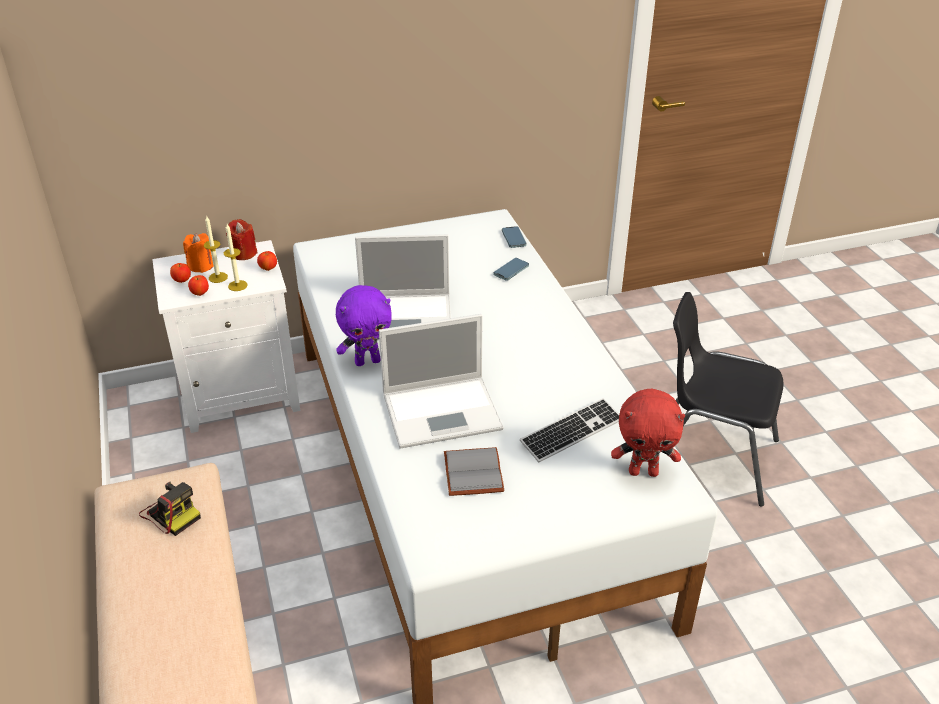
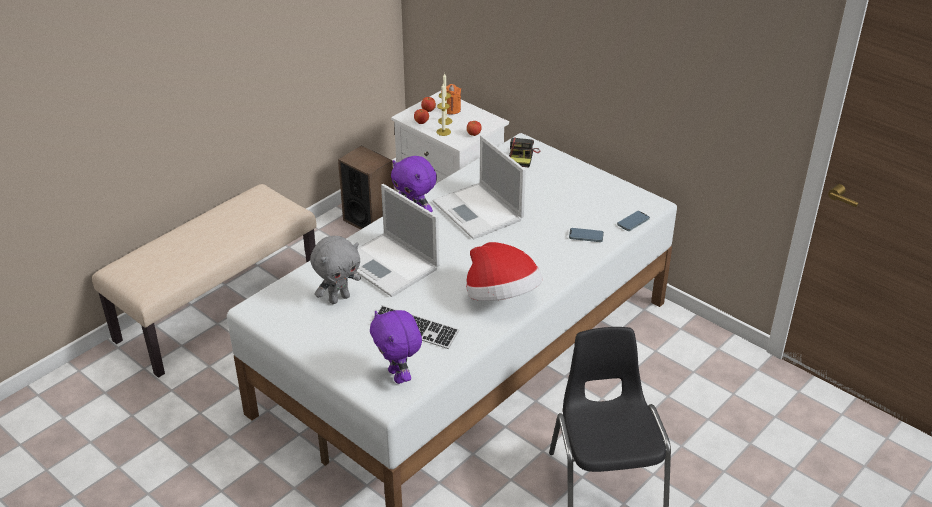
camera: 60 degrees right, 0 degrees up
camera [139,482,201,536] -> camera moved to [509,137,540,167]
red candle [226,219,258,260] -> none
grey book [444,447,504,496] -> grey plush toy [310,236,361,304]
red plush toy [611,389,685,477] -> purple plush toy [370,310,422,384]
none -> speaker [338,146,394,230]
none -> hat [466,242,542,301]

